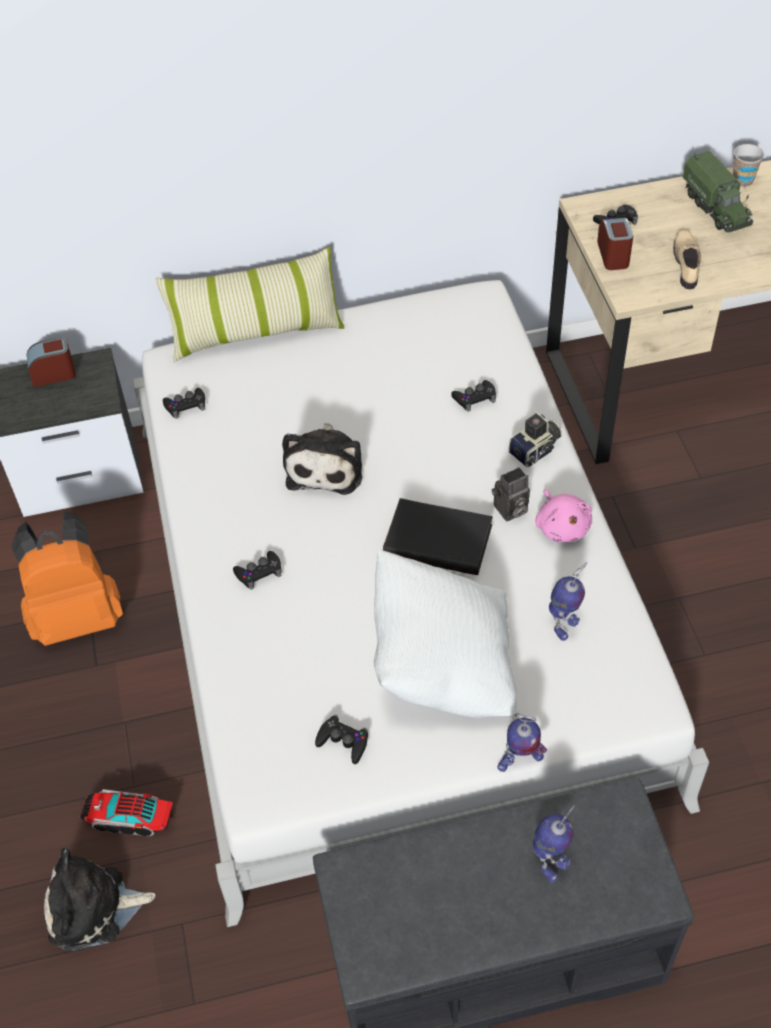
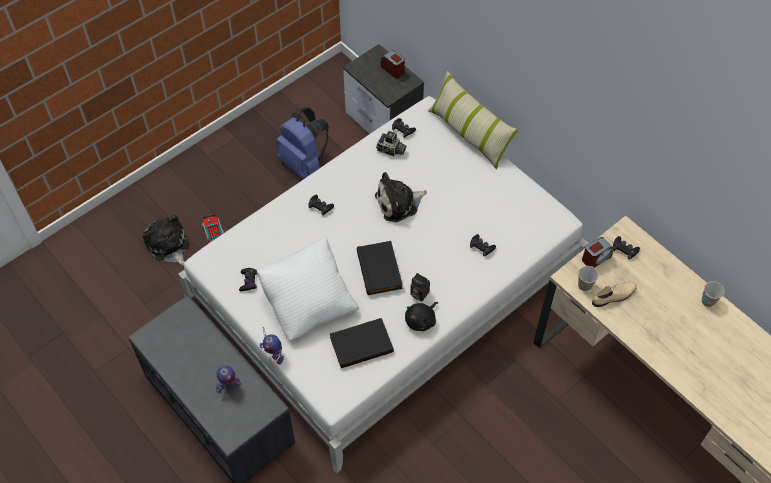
camera: 60 degrees right, 5 degrees up
orange backpack [11,511,123,646] -> blue backpack [277,107,329,179]
camera [509,412,562,467] -> camera moved to [376,131,406,156]
pink plush toy [535,489,592,542] -> black plush toy [405,302,438,331]
toy robot [549,563,587,641] -> black book [330,318,394,368]
toy truck [682,150,754,232] -> none
none -> cup [578,266,599,291]

